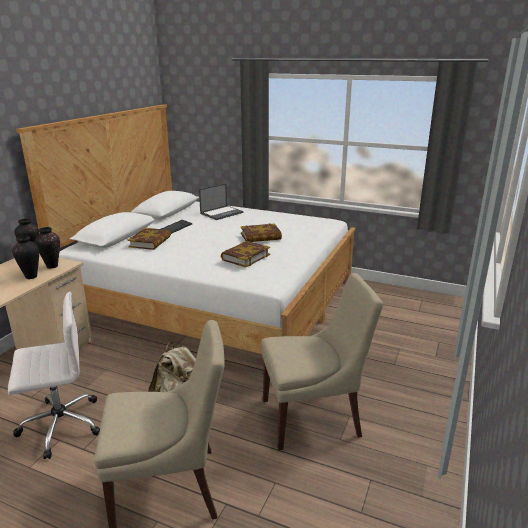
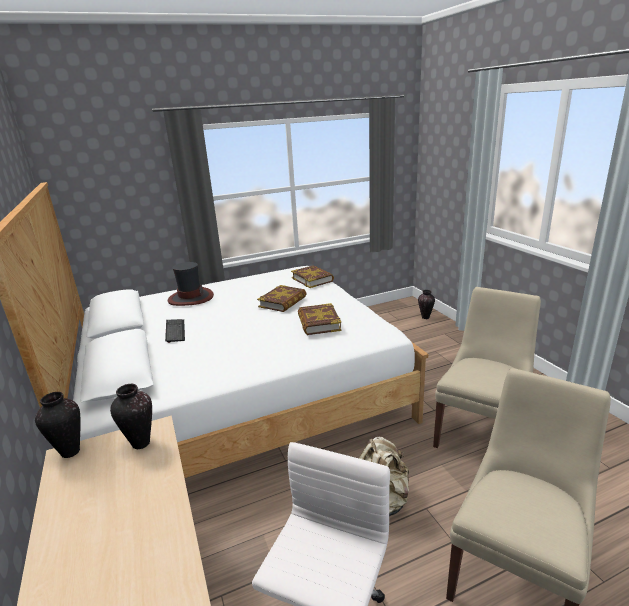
camera: 45 degrees left, 0 degrees up
vase [12,236,39,279] -> vase moved to [418,290,435,319]
book [128,228,171,250] -> book moved to [291,265,334,288]
laptop [199,183,243,220] -> hat [168,262,214,306]

